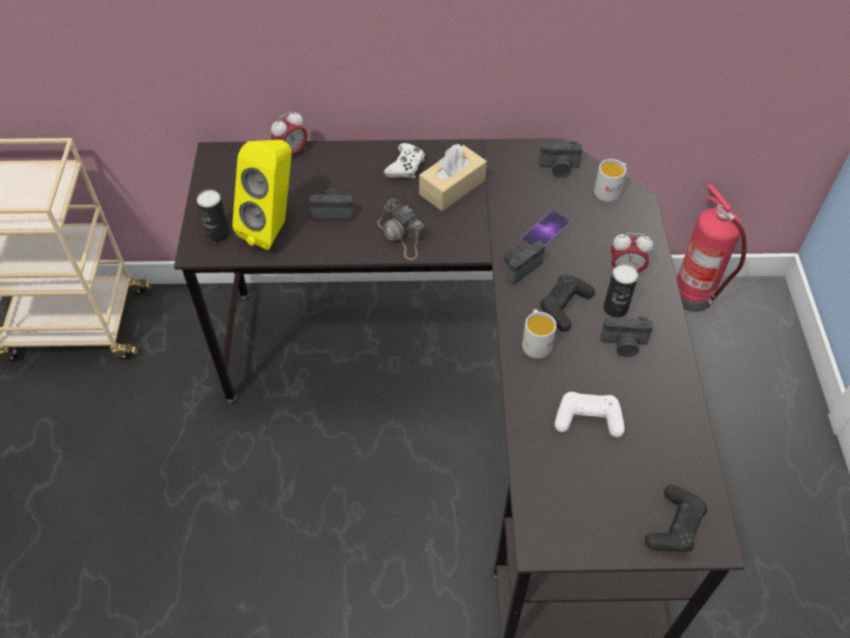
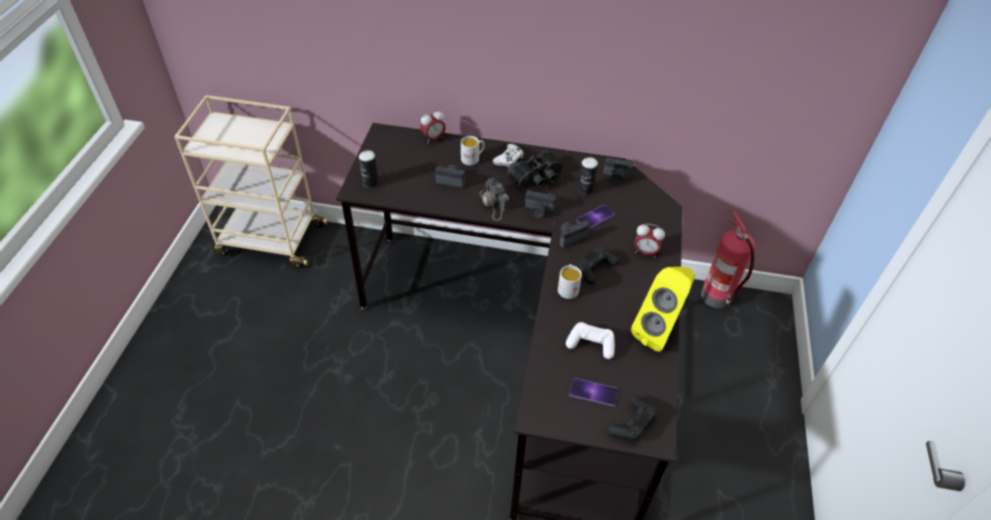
camera: 10 degrees right, 5 degrees down
yellow speaker [232,140,292,250] -> yellow speaker moved to [631,267,695,352]
beige tissue box [419,143,487,211] -> black binoculars [507,150,563,189]
white mug [594,159,627,202] -> white mug moved to [461,136,485,165]
camera [601,316,653,357] -> camera moved to [525,190,556,218]
can [604,264,638,318] -> can moved to [578,157,598,195]
none -> phone [569,378,618,406]

